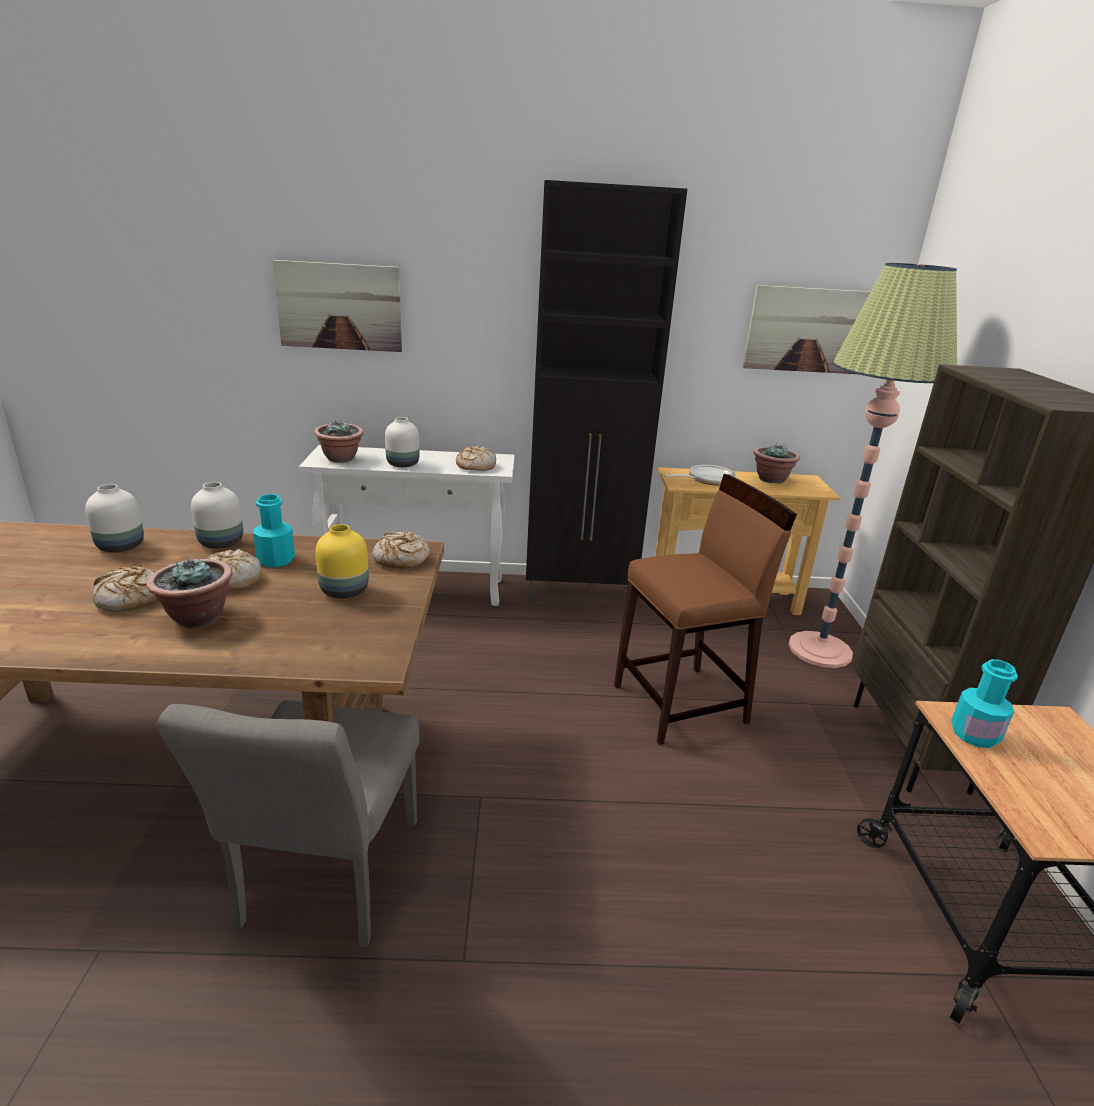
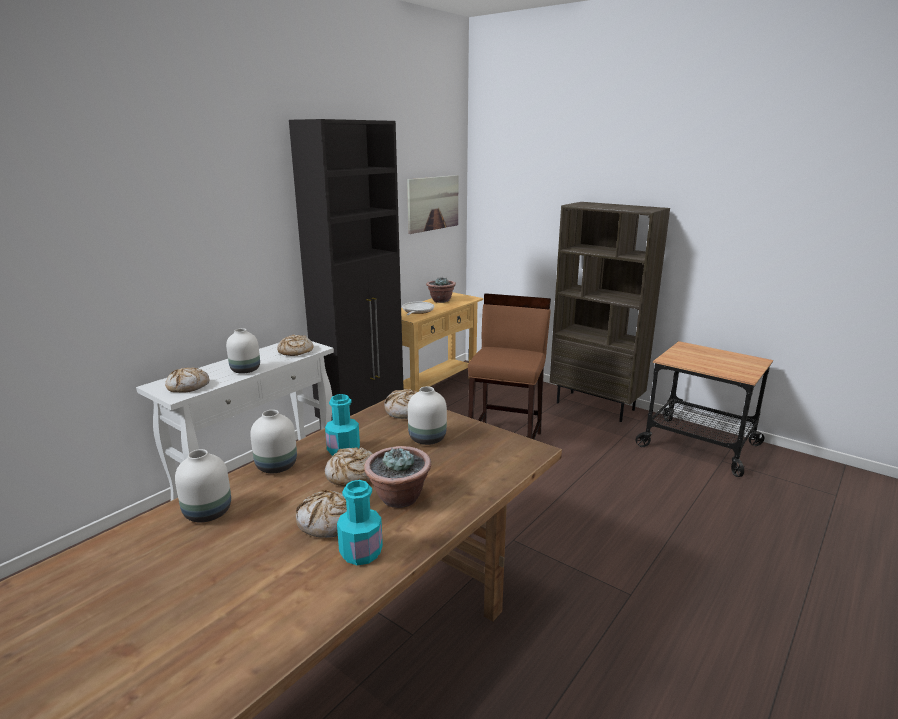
camera: 50 degrees left, 5 degrees down
grey chair [157,700,420,947] -> none
picture [272,260,402,352] -> none
potted plant [314,420,364,463] -> bread [165,367,209,393]
yellow vase [315,524,369,598] -> white vase [408,386,447,445]
floor lamp [788,263,957,668] -> none
turquoise bottle [951,659,1018,748] -> turquoise bottle moved to [337,480,383,565]

